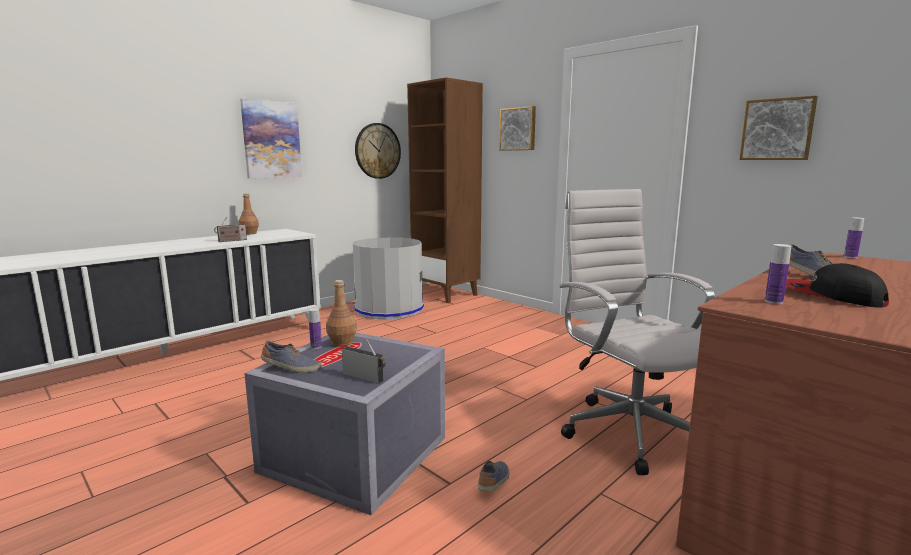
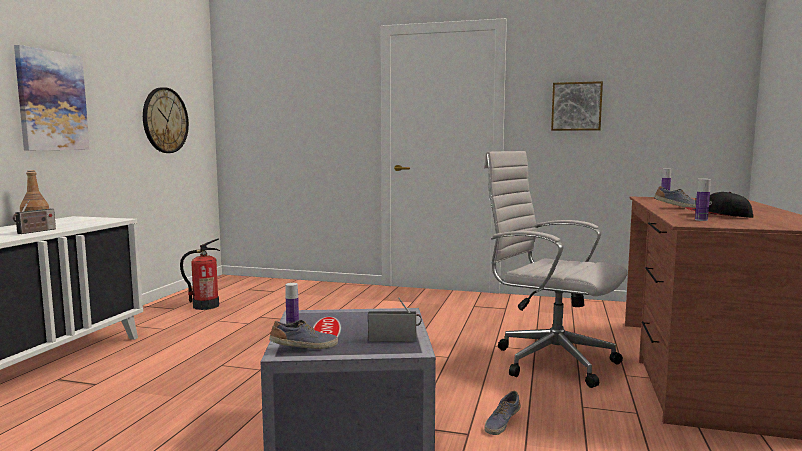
camera: 30 degrees left, 5 degrees down
brown bottle [326,280,357,346] -> none
grey trash can [353,237,424,320] -> fire extinguisher [180,238,220,310]
brown bookcase [407,77,483,303] -> none
shoe [478,461,509,491] -> shoe turned 135 degrees counterclockwise [484,391,521,435]
picture [499,106,536,151] -> none

